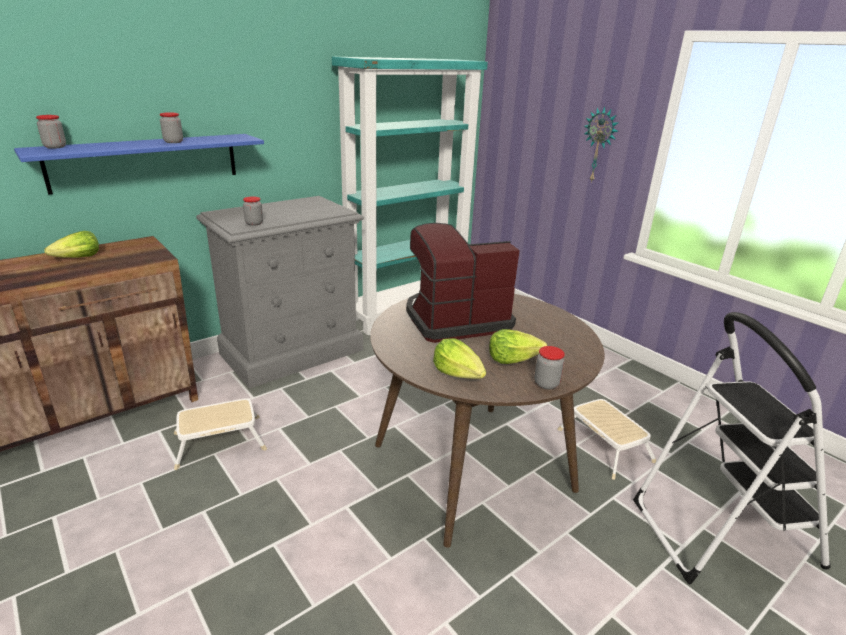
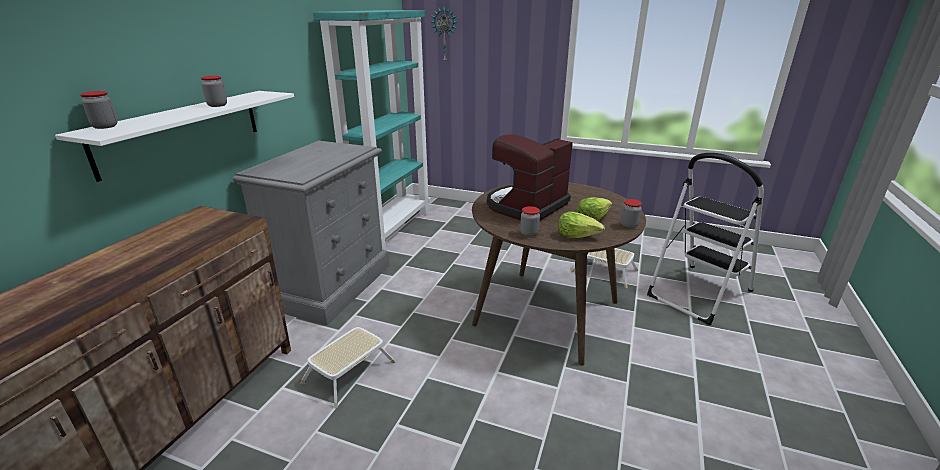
camera: 30 degrees left, 0 degrees up
blue shelf [14,134,264,195] -> white shelf [55,91,294,182]
lettuce [44,231,99,258] -> none
jar [243,196,263,226] -> jar moved to [520,206,540,237]
wall clock [584,106,619,183] -> wall clock moved to [432,7,458,62]

